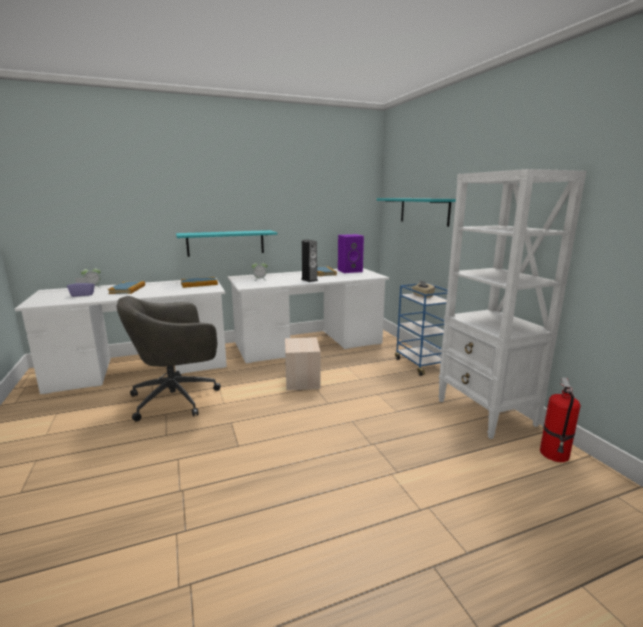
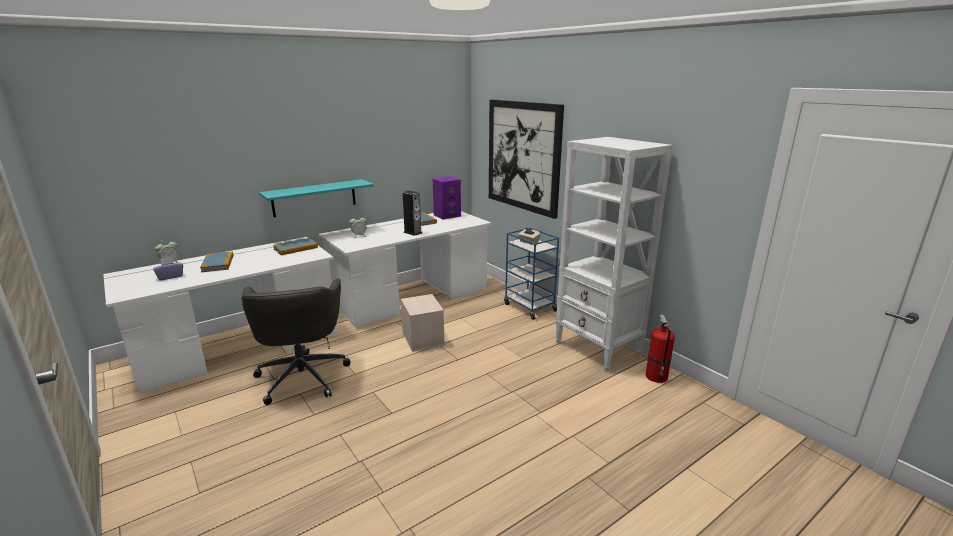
camera: 15 degrees left, 5 degrees up
grey office chair [117,296,221,422] -> grey office chair turned 60 degrees counterclockwise [241,279,350,405]
turquoise shelf [377,198,456,227] -> picture [489,100,564,219]

